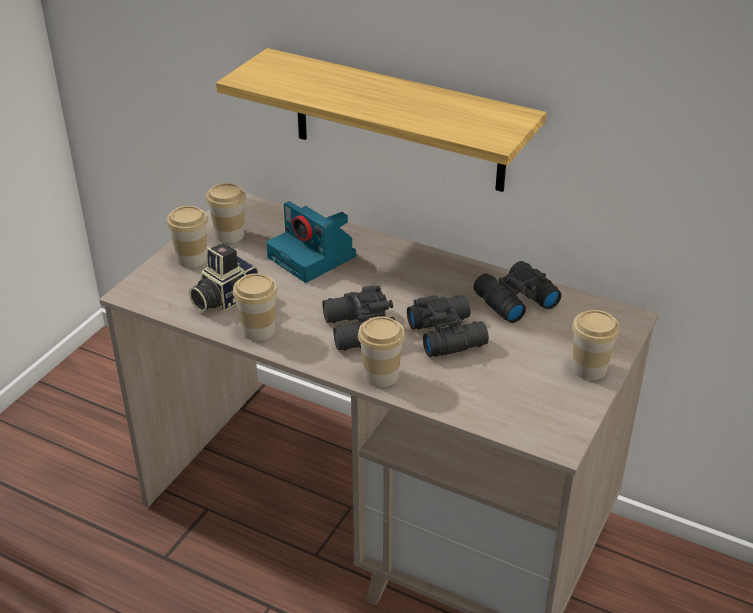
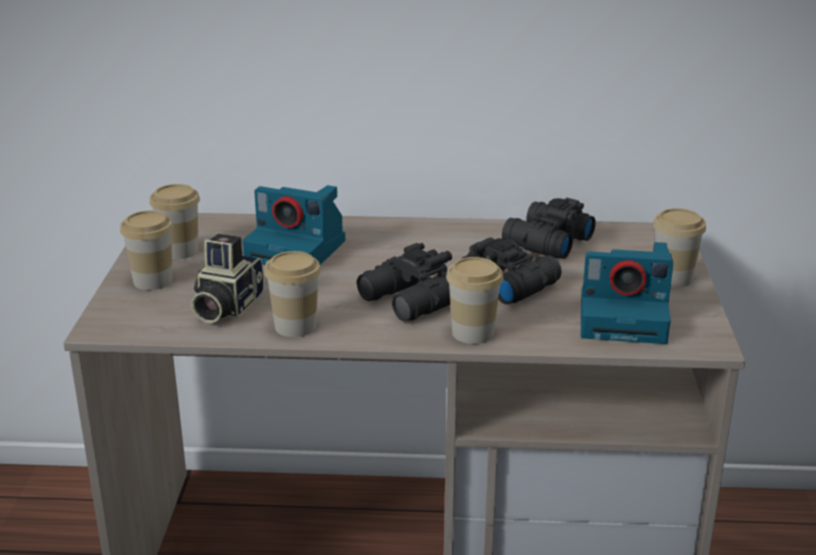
camera: 25 degrees left, 10 degrees down
shelf [216,48,546,192] -> none
none -> camera [581,242,673,344]

